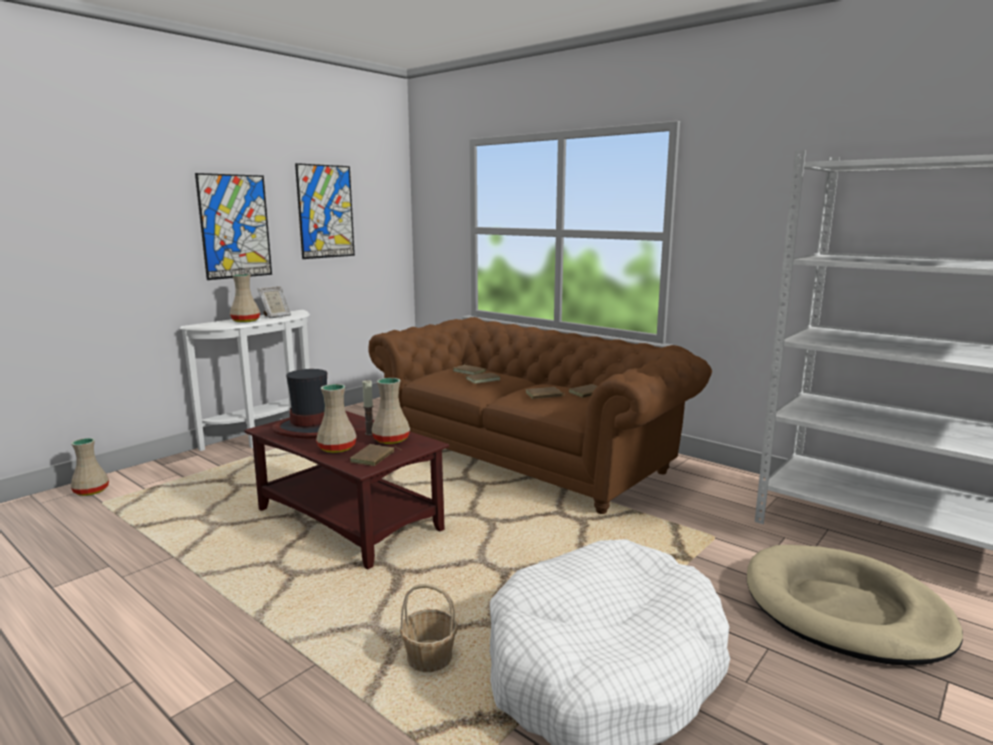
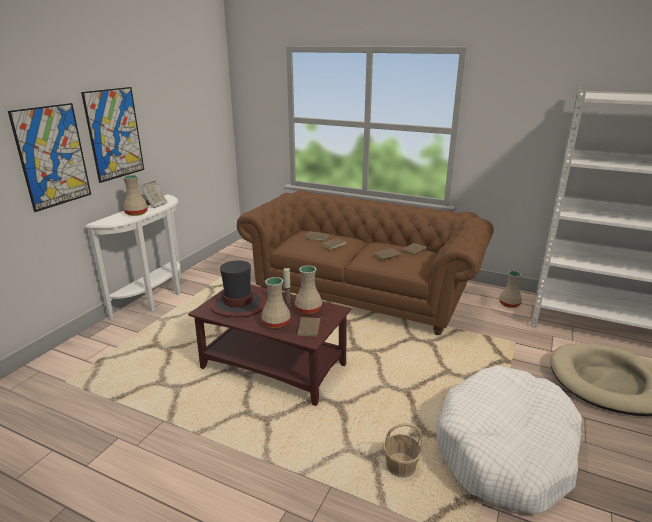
camera: 15 degrees left, 10 degrees up
beige vase [71,438,109,496] -> beige vase moved to [499,271,522,308]
picture [295,163,355,259] -> picture moved to [8,103,91,212]

